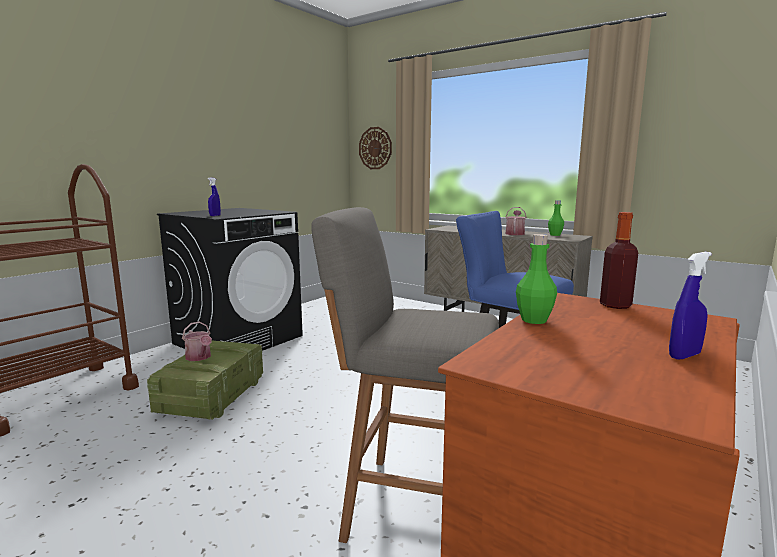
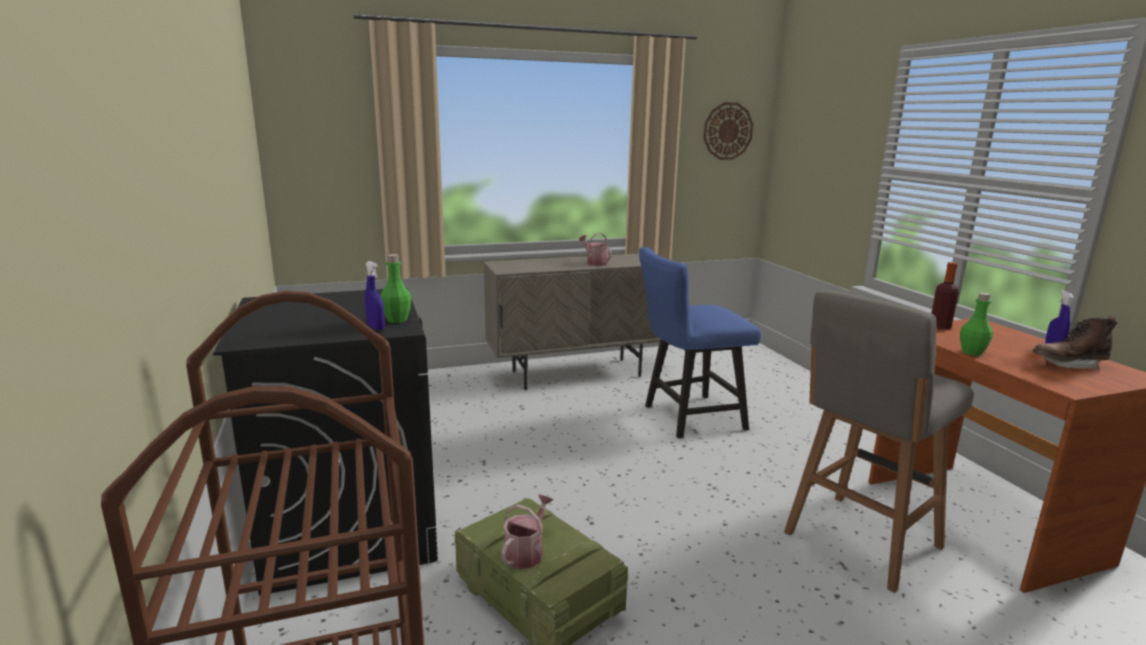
camera: 55 degrees left, 5 degrees up
watering can [182,322,212,361] -> watering can turned 60 degrees counterclockwise [501,494,553,569]
wall clock [359,127,392,169] -> wall clock moved to [703,102,753,160]
green bottle [548,200,564,236] -> green bottle moved to [380,254,412,323]
none -> brown boot [1033,316,1118,370]

